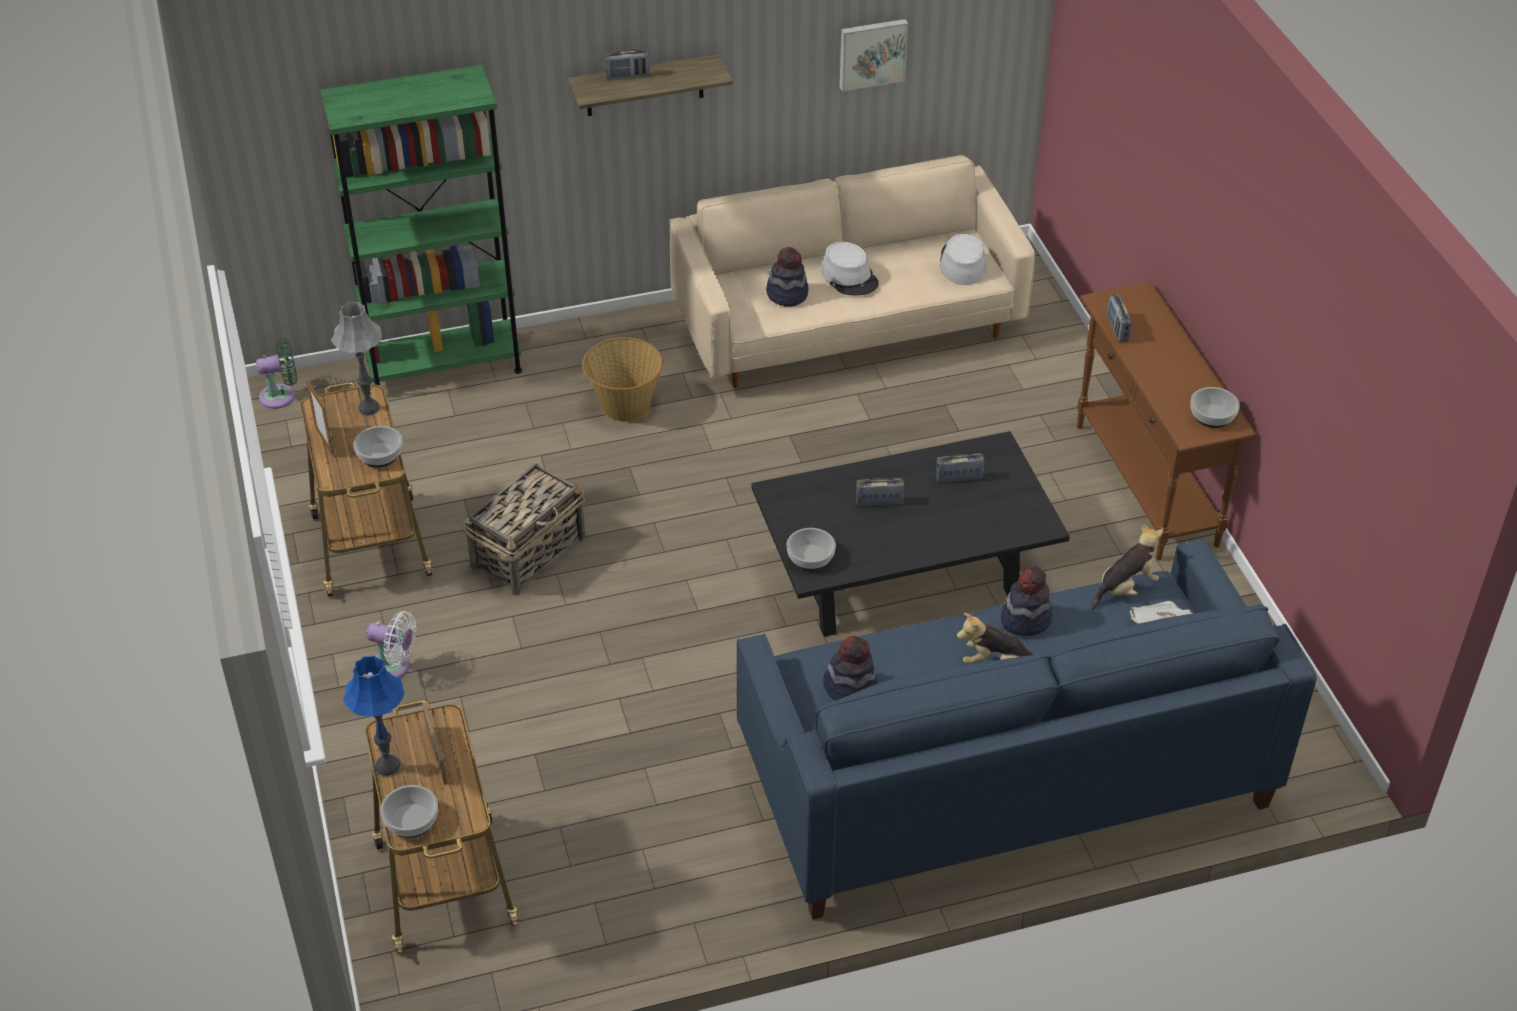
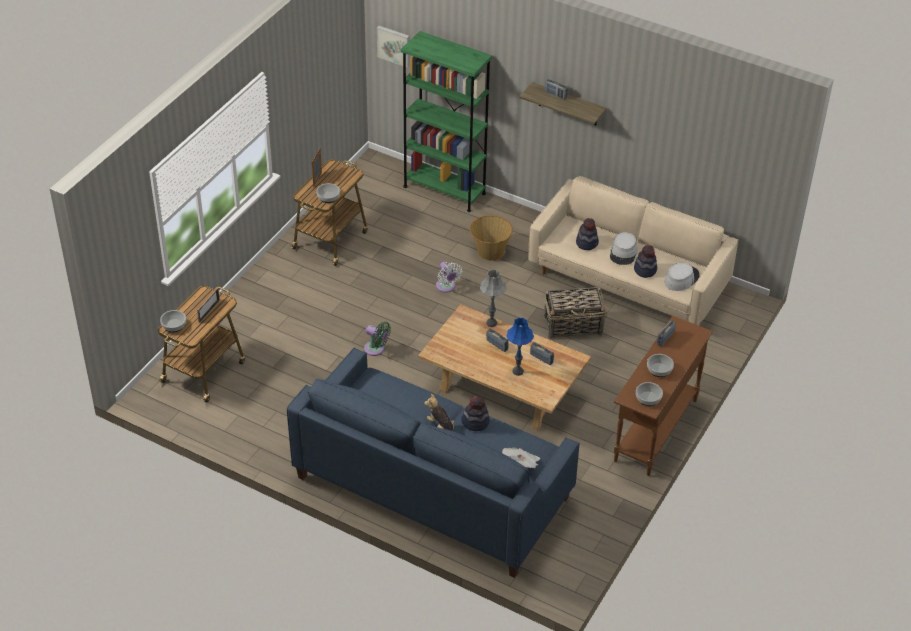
camera: 45 degrees right, 0 degrees up
green fan [256,338,297,409] -> green fan moved to [364,322,391,356]
grey table lamp [331,302,382,415] -> grey table lamp moved to [480,270,507,327]
blue table lamp [343,655,404,776] -> blue table lamp moved to [506,318,534,376]
white fan [366,611,416,678] -> white fan moved to [436,262,462,293]
basket [463,463,586,596] -> basket moved to [544,287,607,339]
black coffee table [751,431,1070,637] -> beige coffee table [418,304,591,431]
bowl [787,528,836,571] -> bowl moved to [647,354,674,377]
hat [823,636,878,701] -> hat moved to [634,245,657,278]
picture [840,19,908,91] -> picture moved to [377,26,410,68]
plush toy [1092,523,1163,609] -> none

